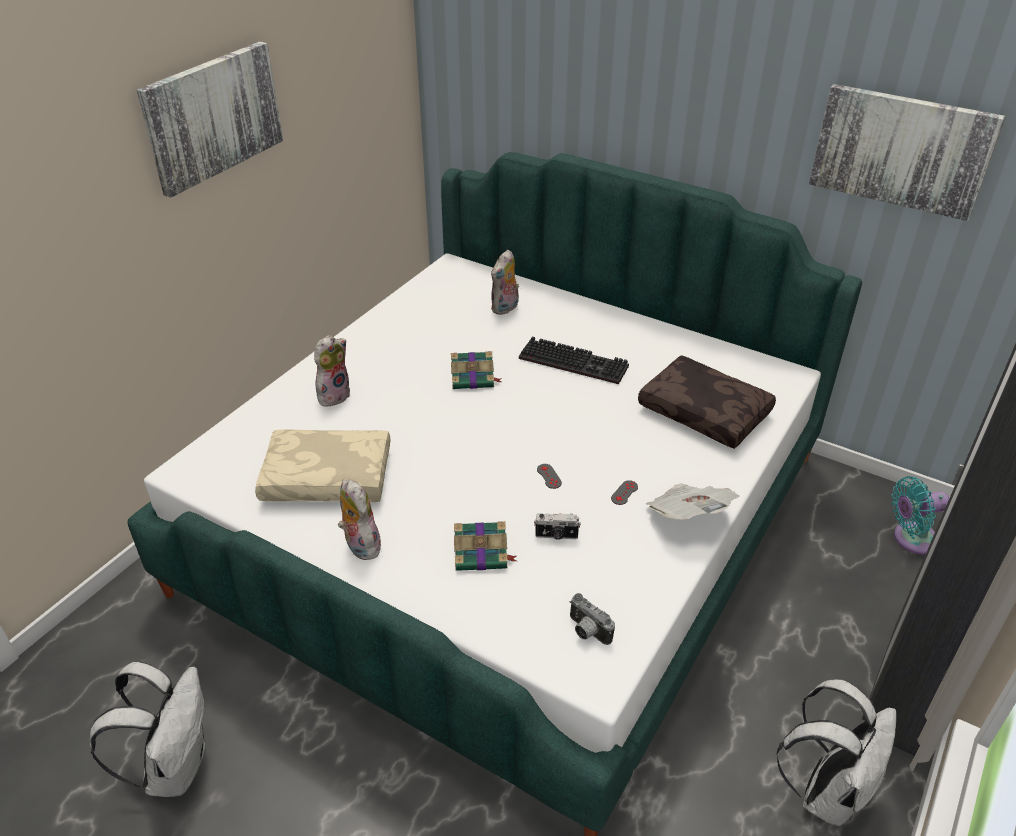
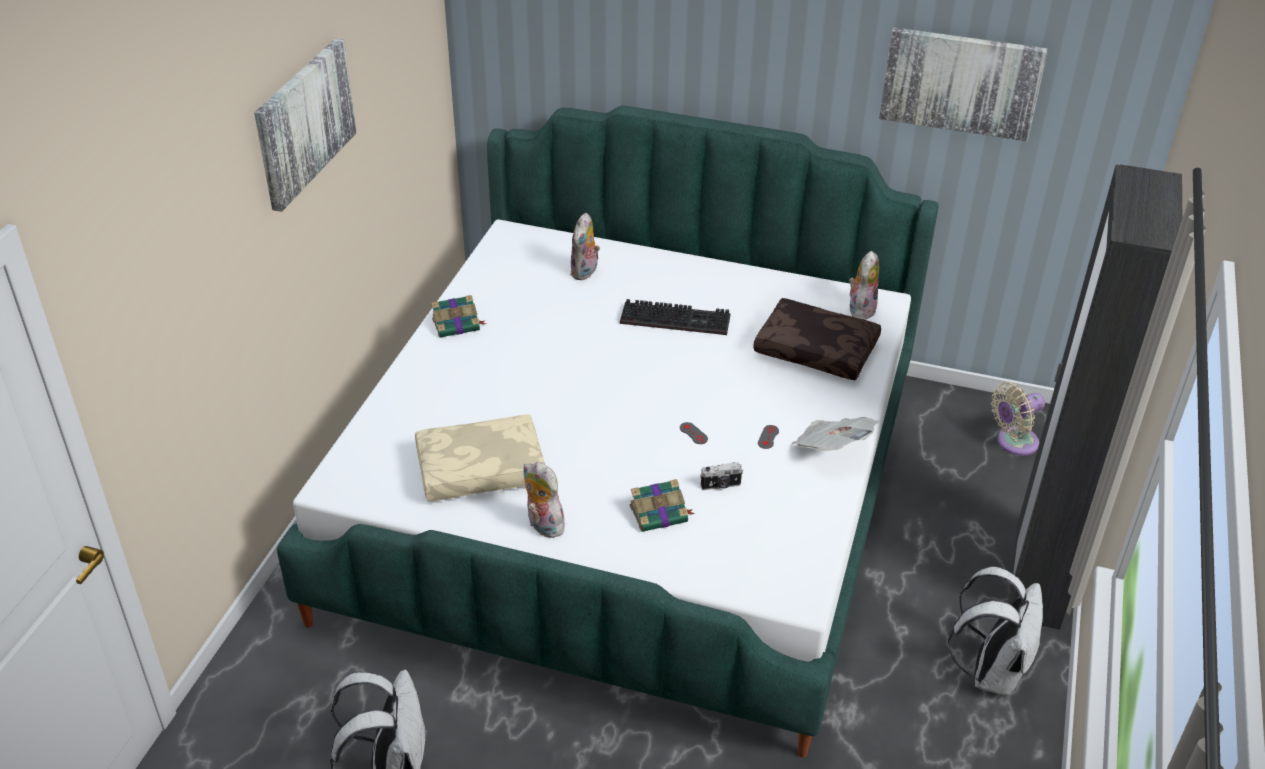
camera: 15 degrees left, 0 degrees up
plush toy [314,335,351,408] -> plush toy moved to [849,251,879,320]
book [451,351,501,389] -> book moved to [431,295,486,338]
camera [570,593,615,645] -> none
turquoise fan [892,476,949,554] -> beige fan [991,383,1045,456]

